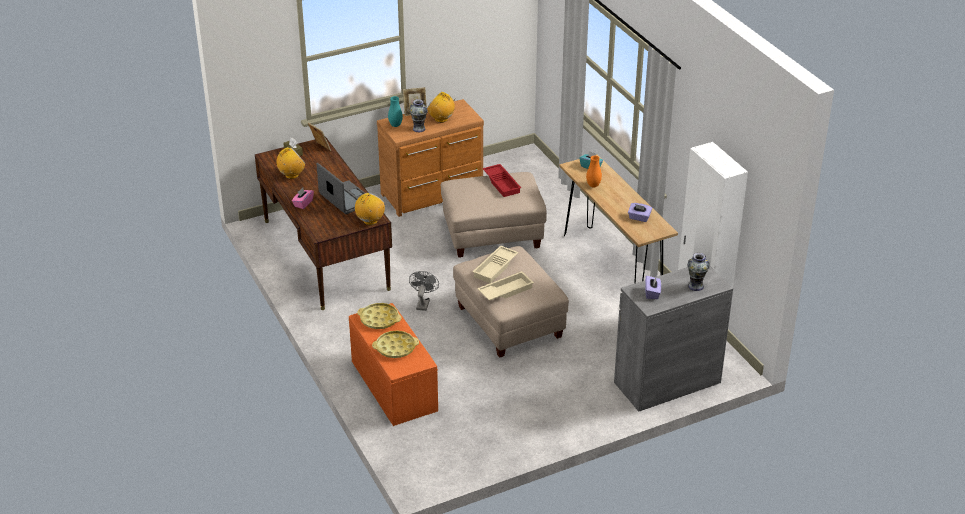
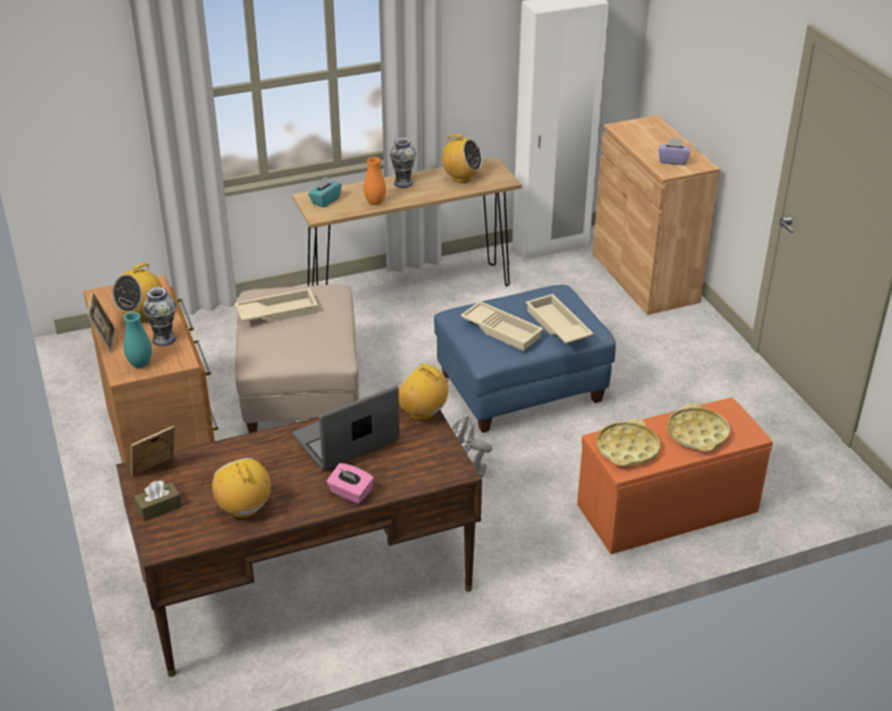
camera: 85 degrees left, 0 degrees up
beige ottoman [453,246,569,358] -> blue ottoman [434,285,616,433]
red tray [483,164,521,197] -> beige tray [235,288,318,322]
grey cabinet [614,265,733,411] -> brown cabinet [593,115,720,315]
purple tissue box [628,203,652,222] -> radio [437,134,483,183]
vase [687,253,709,291] -> vase moved to [390,138,416,188]

